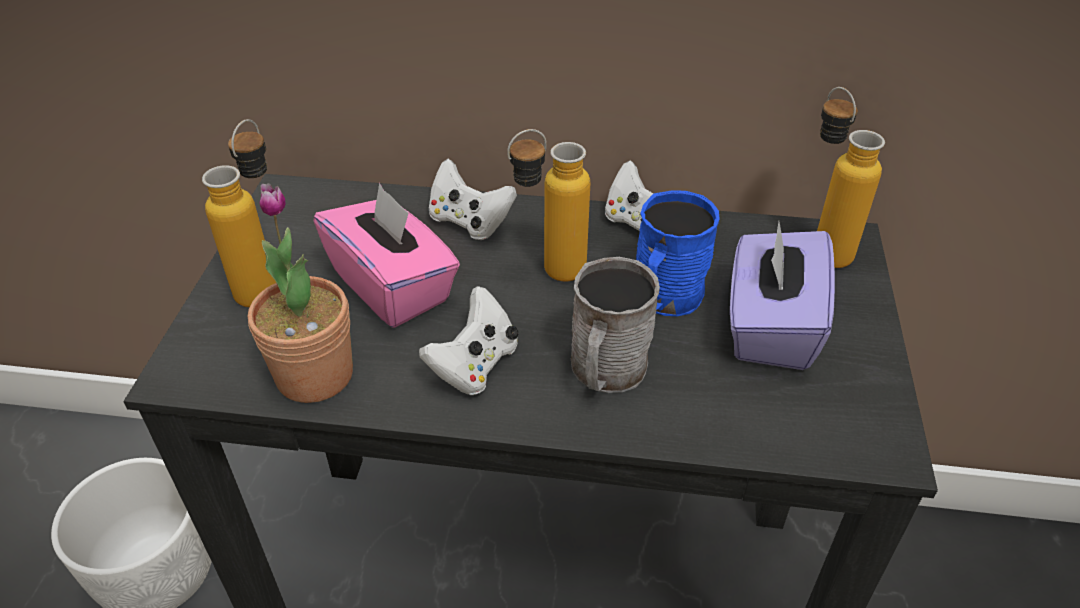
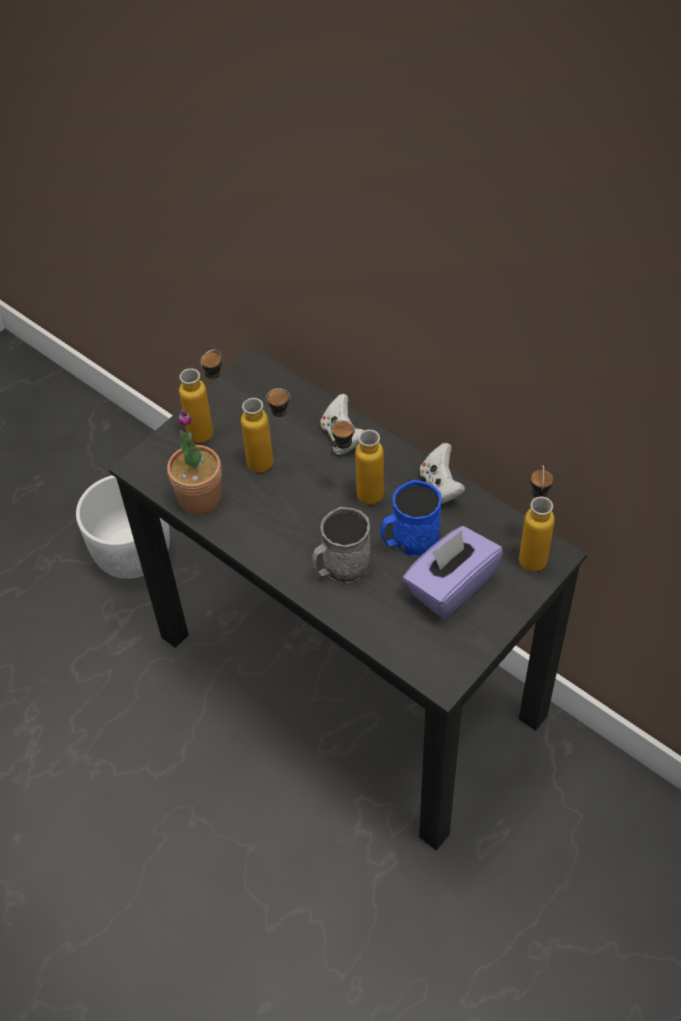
camera: 35 degrees right, 10 degrees up
pink tissue box [314,183,460,328] -> bottle [241,388,290,473]
white game controller [419,286,519,395] -> none

